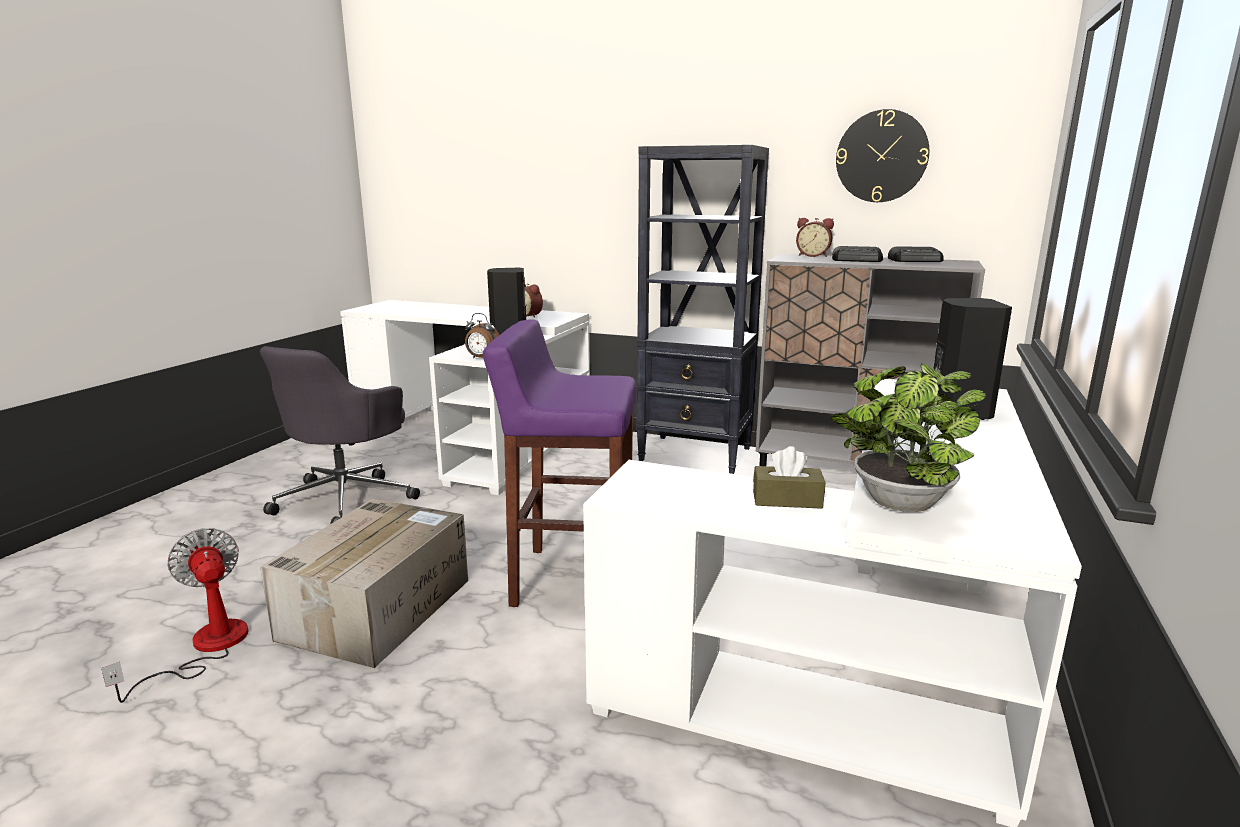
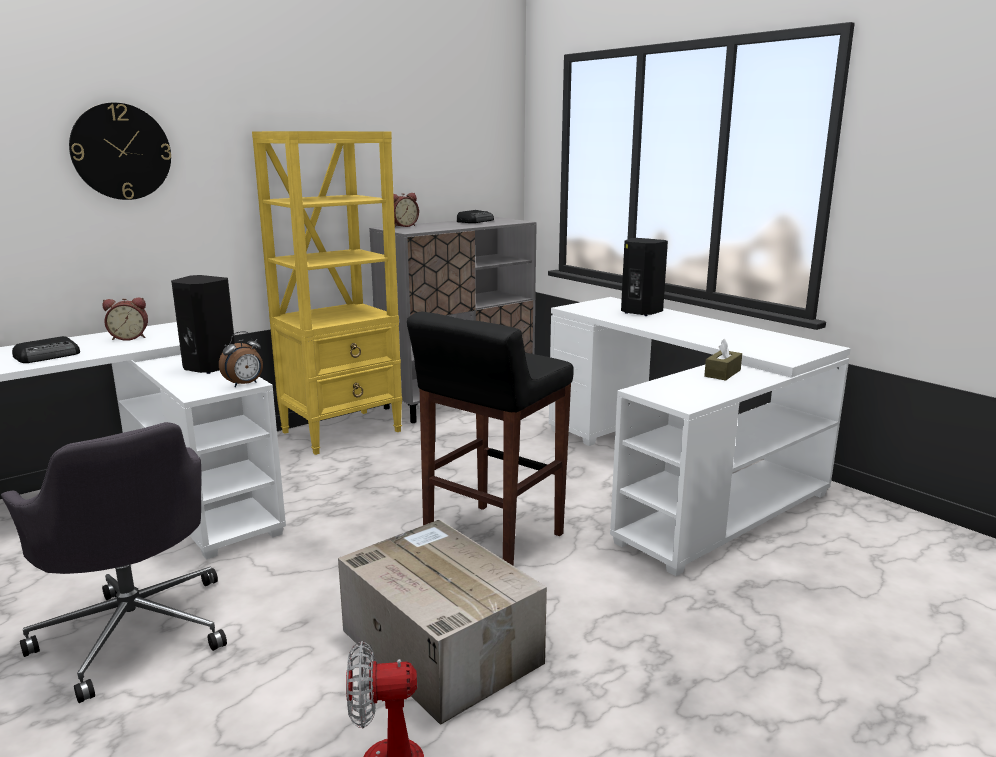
camera: 60 degrees left, 0 degrees up
purple stool [483,319,636,607] -> black stool [407,312,573,566]
black bookcase [636,145,769,474] -> yellow bookcase [252,131,402,455]
potted plant [831,363,986,512] -> none
radio [832,246,883,262] -> radio moved to [12,336,80,363]
wall clock [836,109,929,202] -> wall clock moved to [69,103,171,200]

